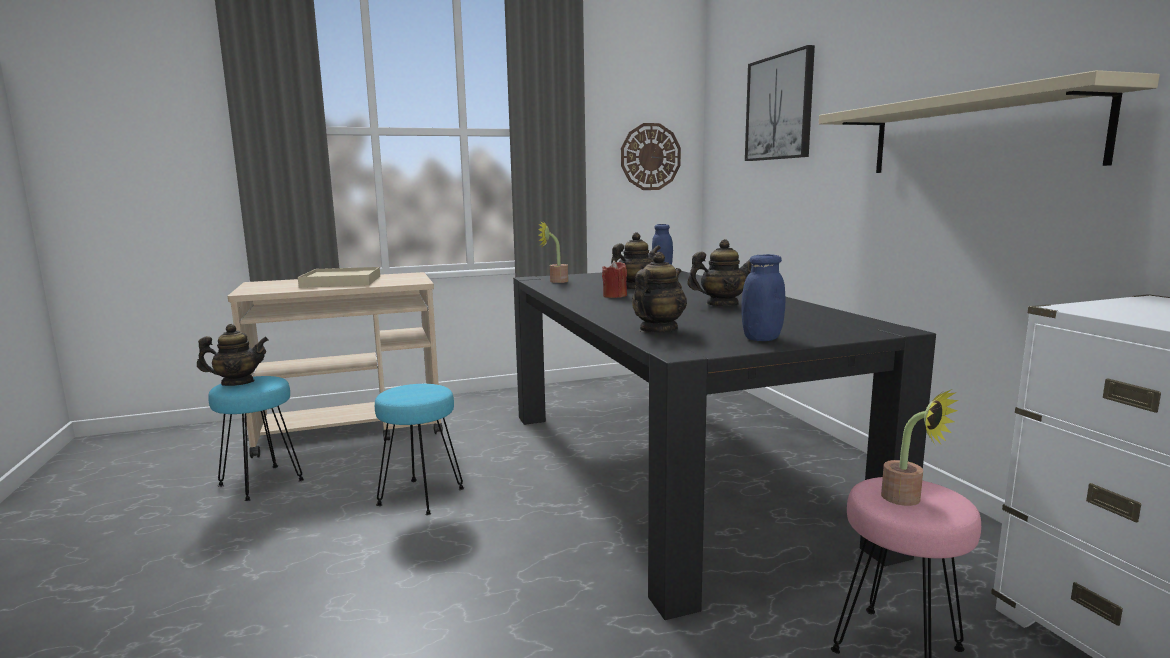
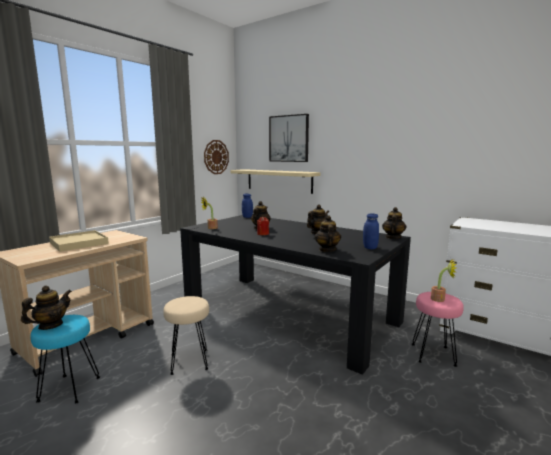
camera: 35 degrees left, 0 degrees up
turquoise stool [375,384,464,515] -> beige stool [163,296,209,375]
beige shelf [819,70,1160,173] -> beige shelf moved to [230,169,321,194]
none -> teapot [382,207,407,239]

